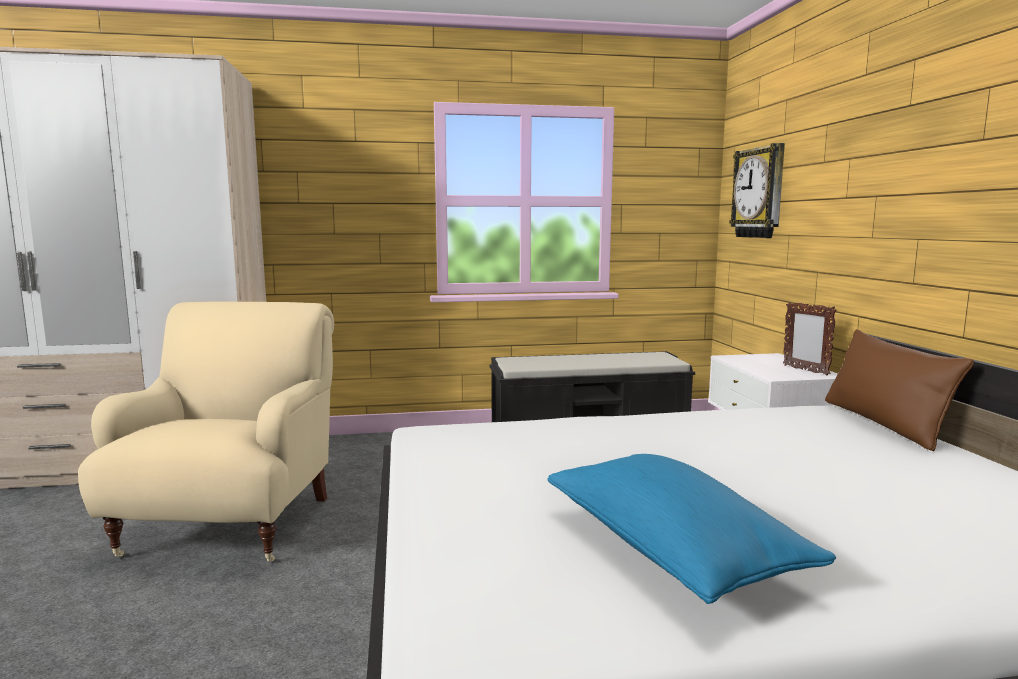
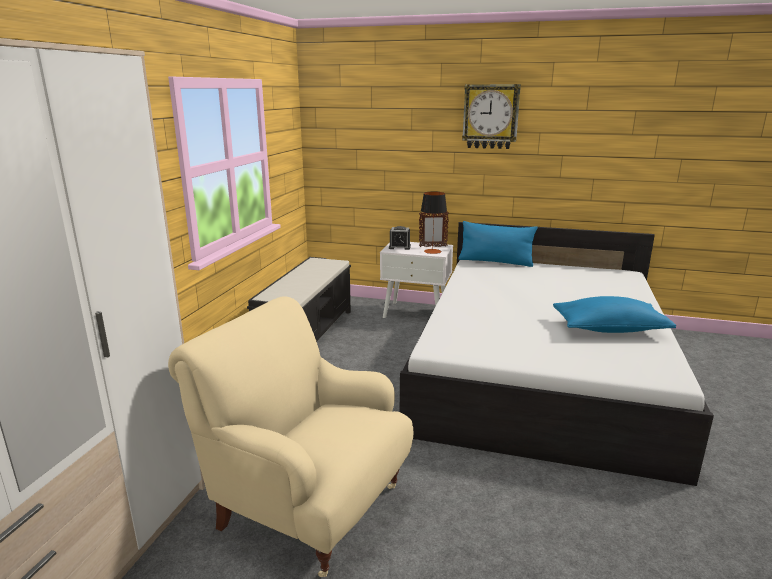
camera: 65 degrees left, 10 degrees up
wall clock [729,143,785,238] -> wall clock moved to [462,84,521,149]
brown pillow [825,329,974,451] -> blue pillow [459,221,538,267]
none -> alarm clock [389,226,411,250]
none -> table lamp [421,191,447,254]

